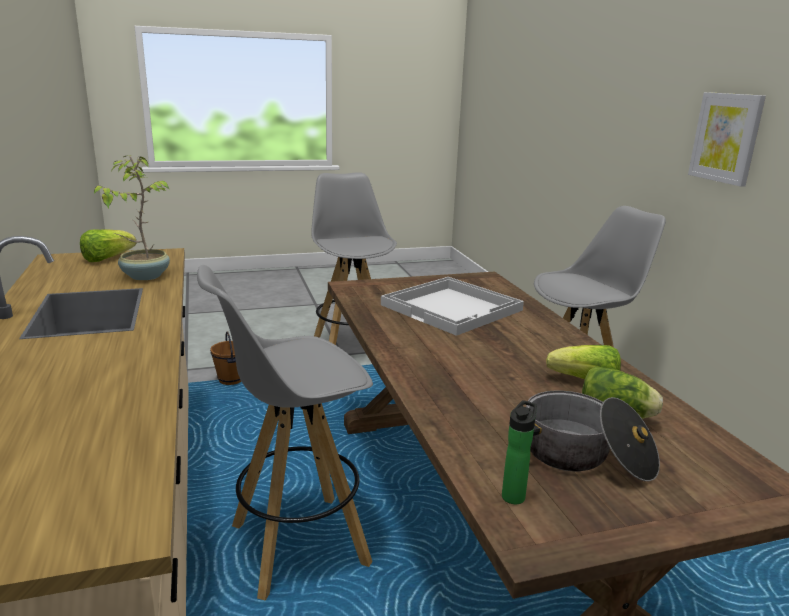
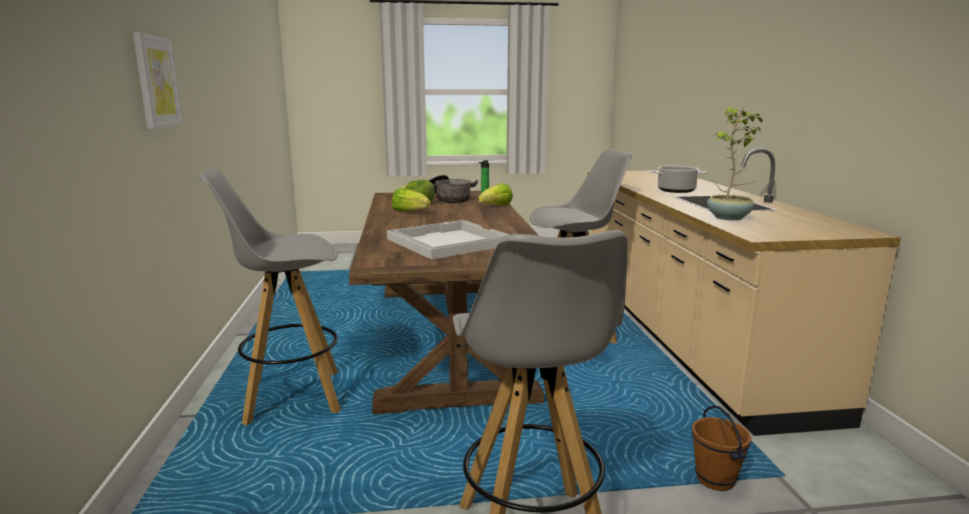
camera: 170 degrees left, 5 degrees down
lettuce [80,229,137,262] -> lettuce moved to [478,183,513,205]
none -> cooking pot [650,166,707,193]

